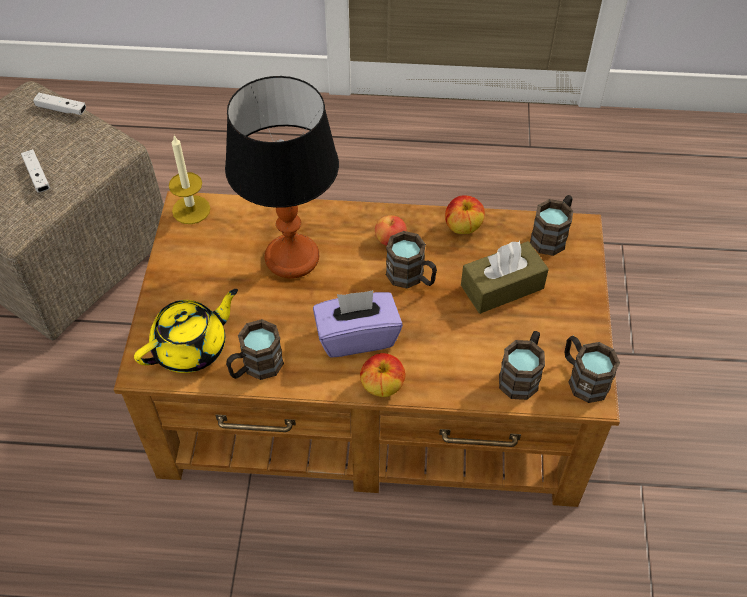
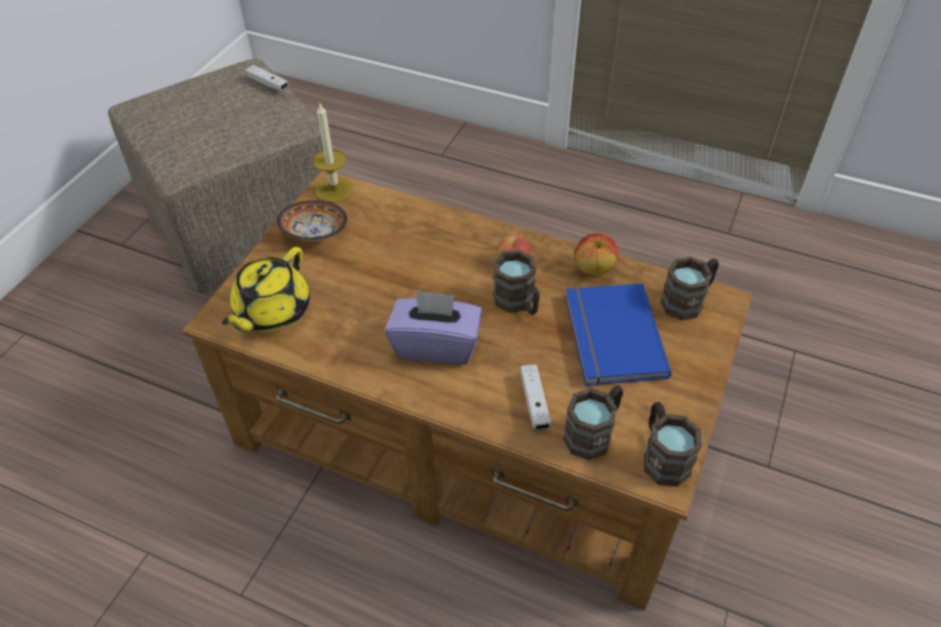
camera: 20 degrees right, 5 degrees down
white game controller [21,149,50,193] -> white game controller moved to [520,364,551,430]
yellow teapot [134,289,238,373] -> yellow teapot turned 135 degrees clockwise [222,247,310,332]
table lamp [225,76,339,279] -> none
brown mug [226,319,284,380] -> none
apple [360,353,406,397] -> none
brown tissue box [461,241,549,314] -> blue book [565,283,672,386]
none -> bowl [277,200,348,241]

